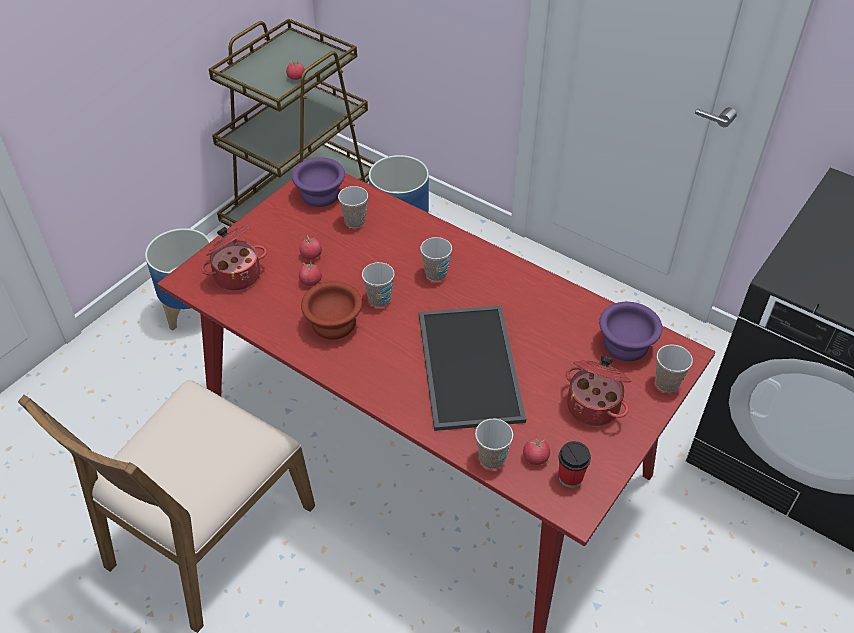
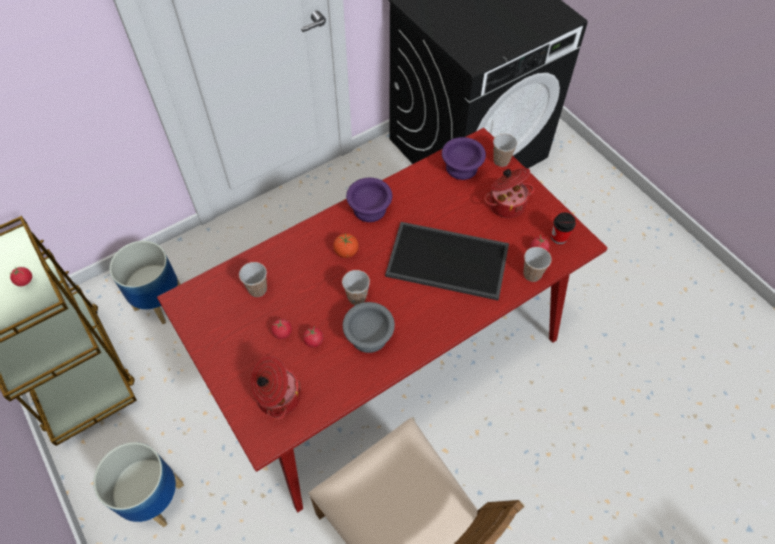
camera: 70 degrees left, 10 degrees up
purple bowl [292,157,345,207] -> purple bowl moved to [346,178,392,222]
brown bowl [301,281,362,340] -> grey bowl [343,302,395,353]
cup [420,237,452,281] -> tomato [333,233,359,258]

